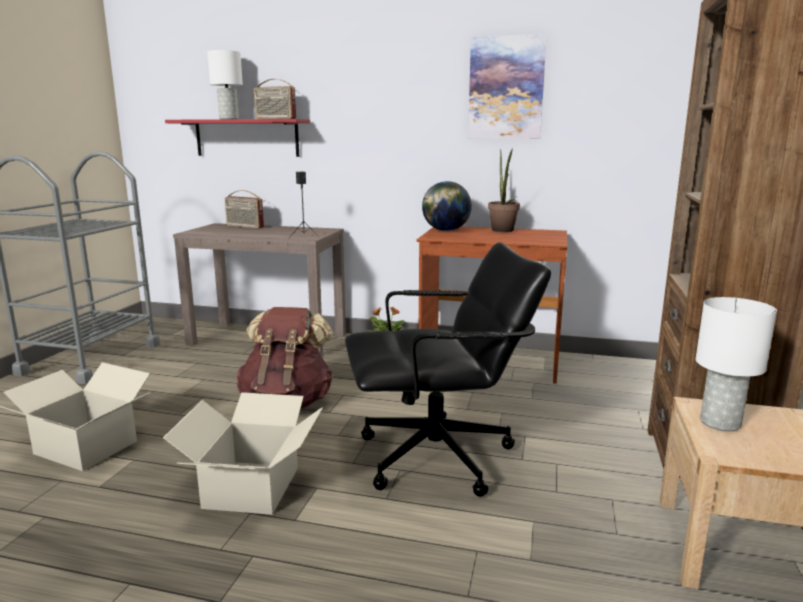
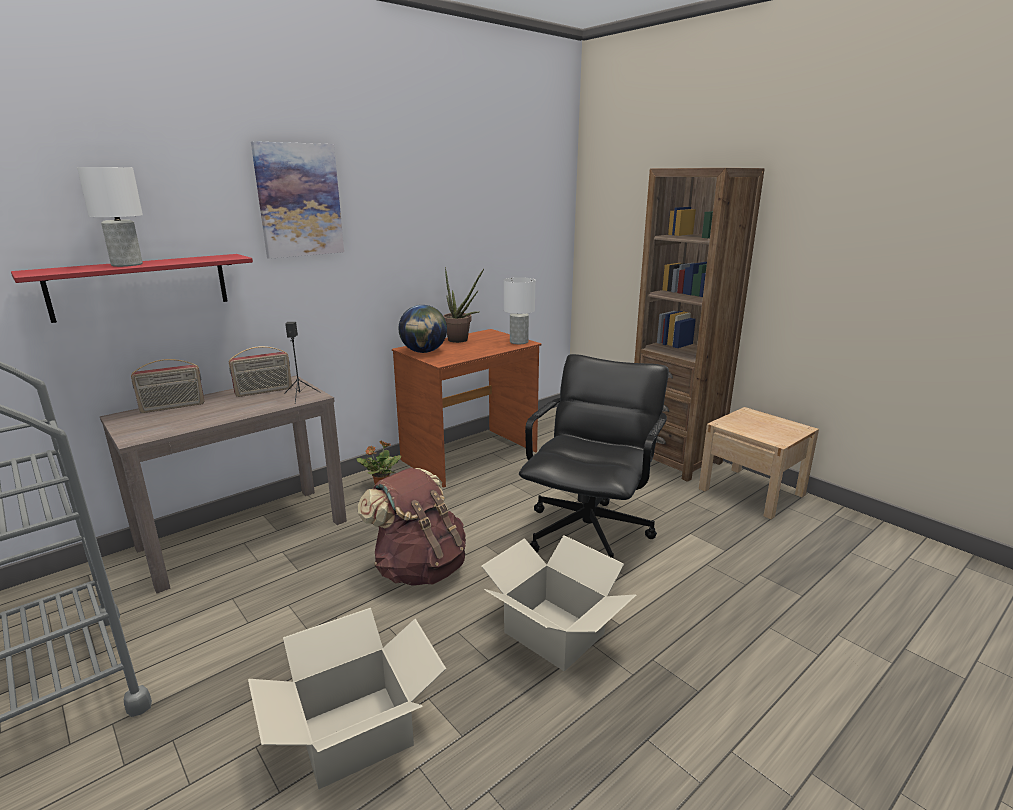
camera: 55 degrees left, 5 degrees up
radio [254,79,296,119] -> radio moved to [229,346,292,397]
picture [468,34,547,138] -> picture moved to [251,141,344,259]
white table lamp [696,297,777,431] -> white table lamp moved to [504,277,535,344]

